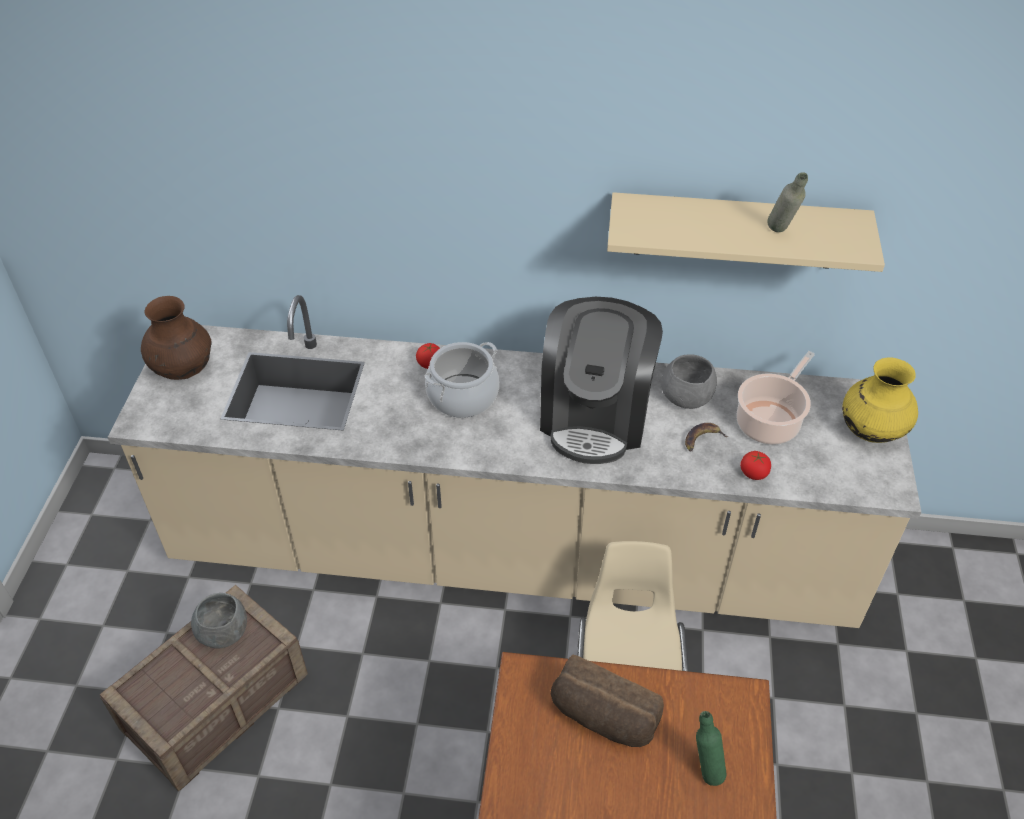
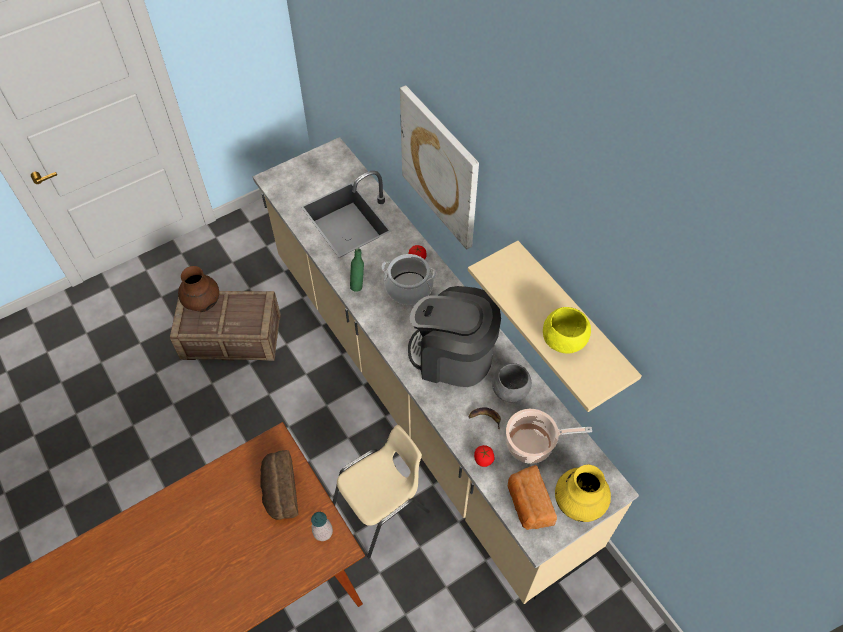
camera: 50 degrees right, 10 degrees up
brown vase [141,296,211,380] -> brown vase moved to [178,266,219,312]
grey bowl [191,593,247,648] -> none
coffee machine [540,297,663,464] -> coffee machine turned 45 degrees clockwise [408,286,501,387]
green bottle [696,711,726,786] -> green bottle moved to [350,248,364,292]
grey bottle [767,172,808,232] -> yellow bowl [543,307,591,354]
none -> soap dispenser [311,512,333,541]
none -> picture [400,85,479,250]
none -> bread [508,465,557,530]

